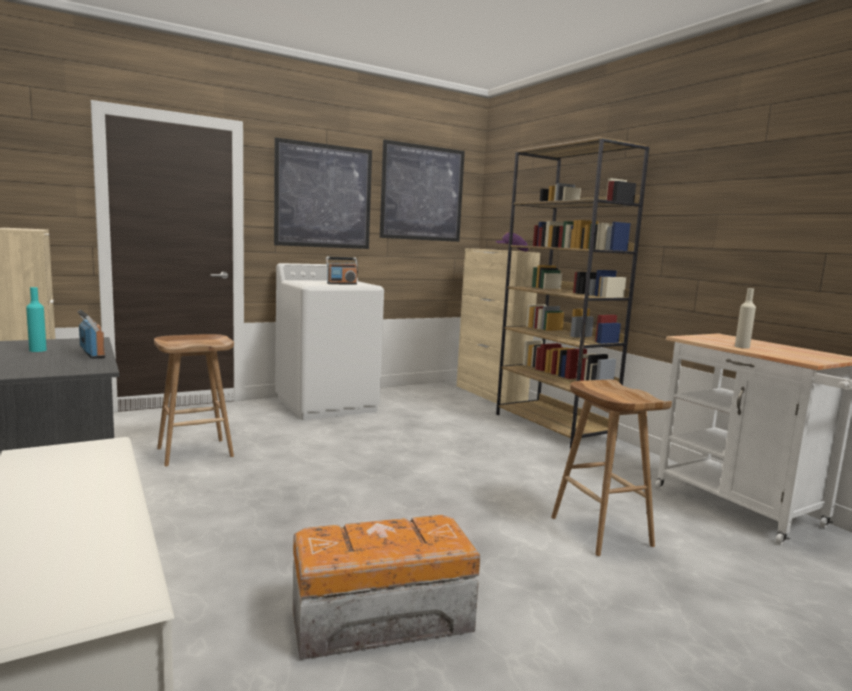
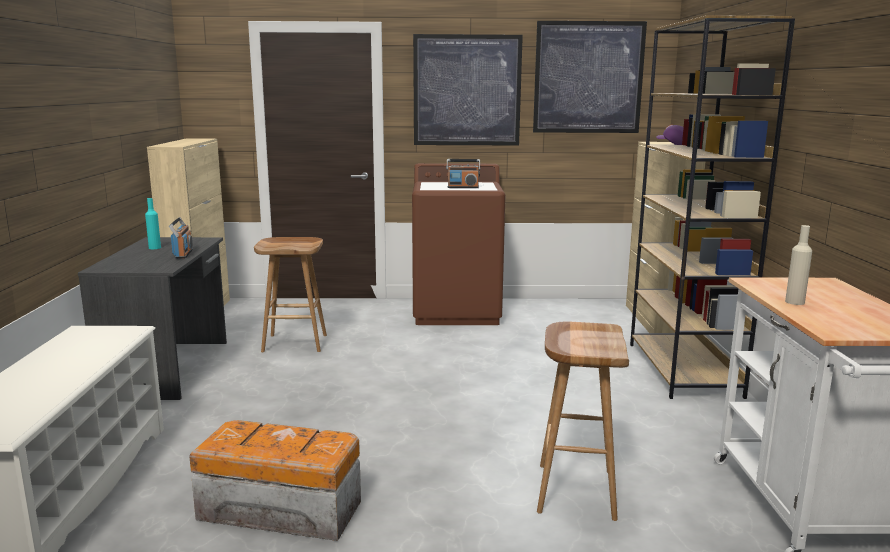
camera: 30 degrees right, 5 degrees up
white washing machine [275,263,384,420] -> brown washing machine [412,163,505,325]

